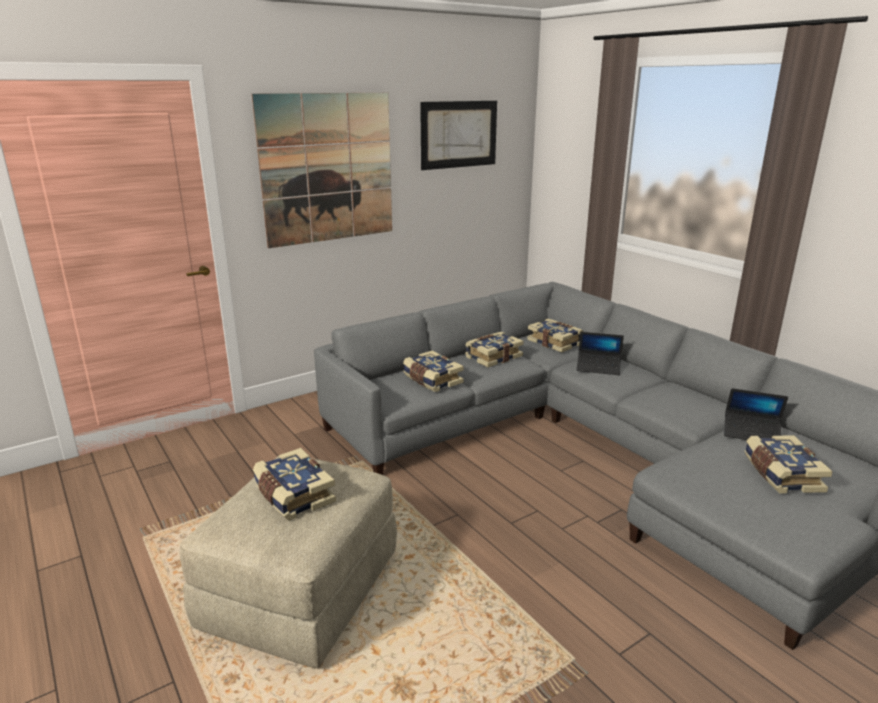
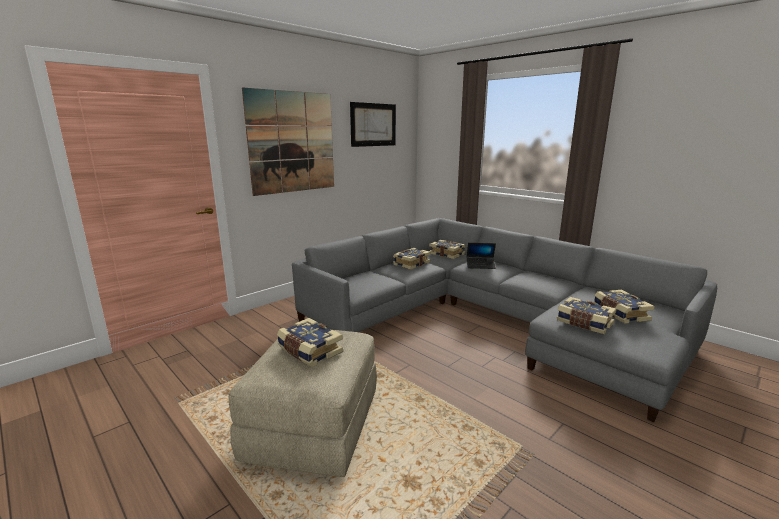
camera: 10 degrees left, 5 degrees down
book [403,350,464,392] -> book moved to [557,297,617,334]
laptop [724,388,788,440] -> none

